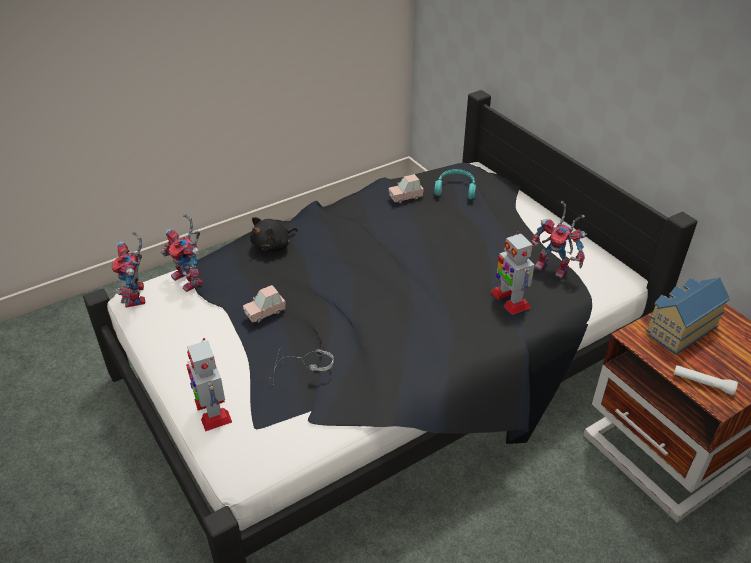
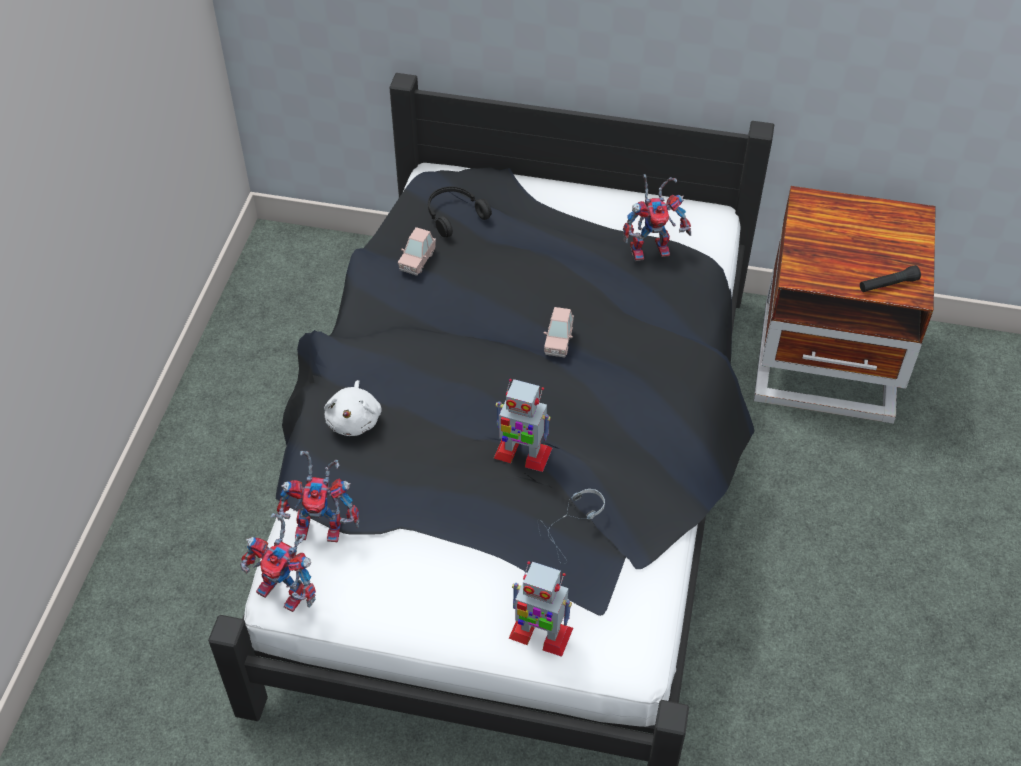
camera: 45 degrees left, 10 degrees up
pink toy car [243,285,286,323] -> pink toy car moved to [543,307,574,358]
black plush toy [250,217,298,252] -> white plush toy [324,380,382,436]
turquoise headphones [434,169,476,199] -> black headphones [428,186,492,237]
toy robot [490,231,535,315] -> toy robot moved to [494,379,552,472]
toy house [646,277,730,355] -> none
white flashlight [674,365,738,395] -> black flashlight [860,265,921,292]

